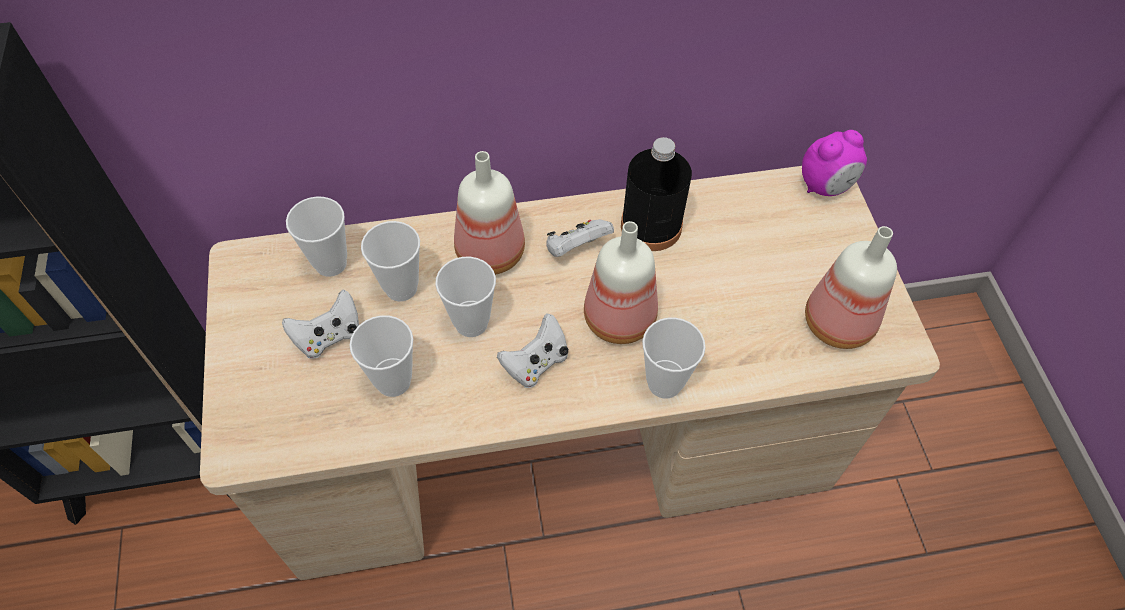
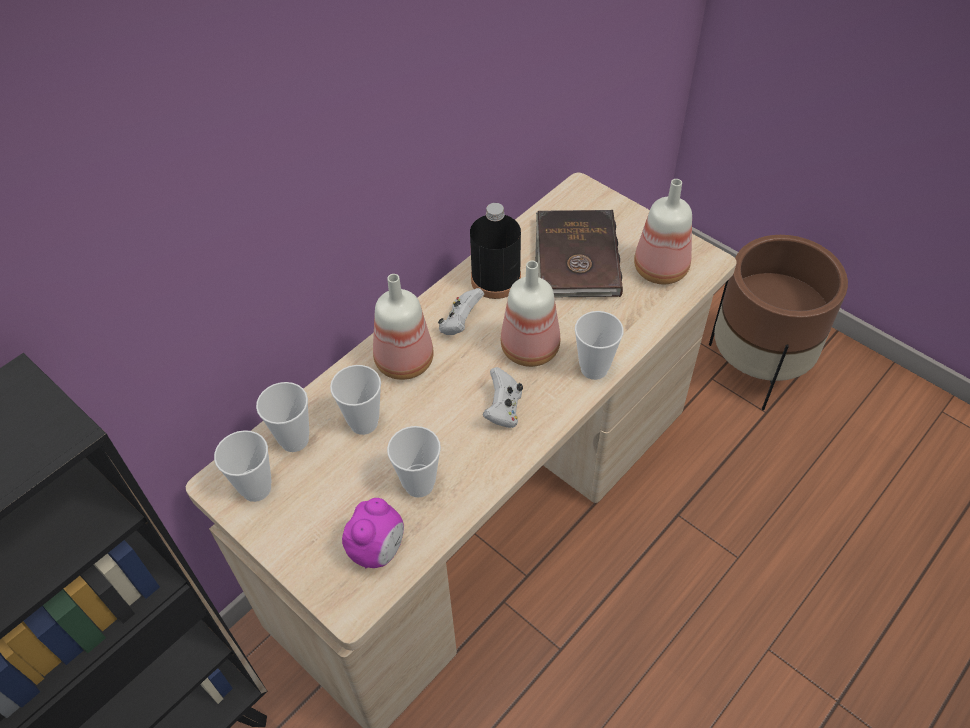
camera: 35 degrees left, 5 degrees down
white game controller [282,290,359,359] -> none
cup [435,257,496,337] -> cup moved to [214,430,271,502]
alarm clock [802,130,867,196] -> alarm clock moved to [342,498,404,569]
none -> brown book [535,210,623,297]
none -> brown planter [709,235,848,410]

